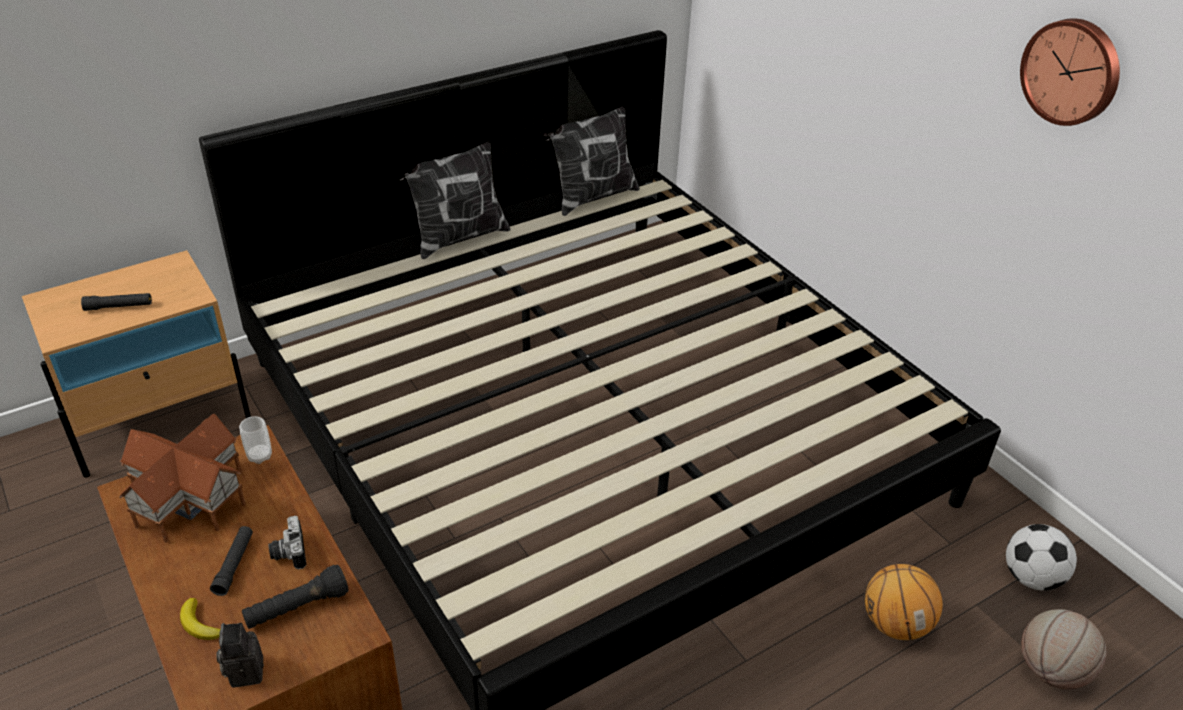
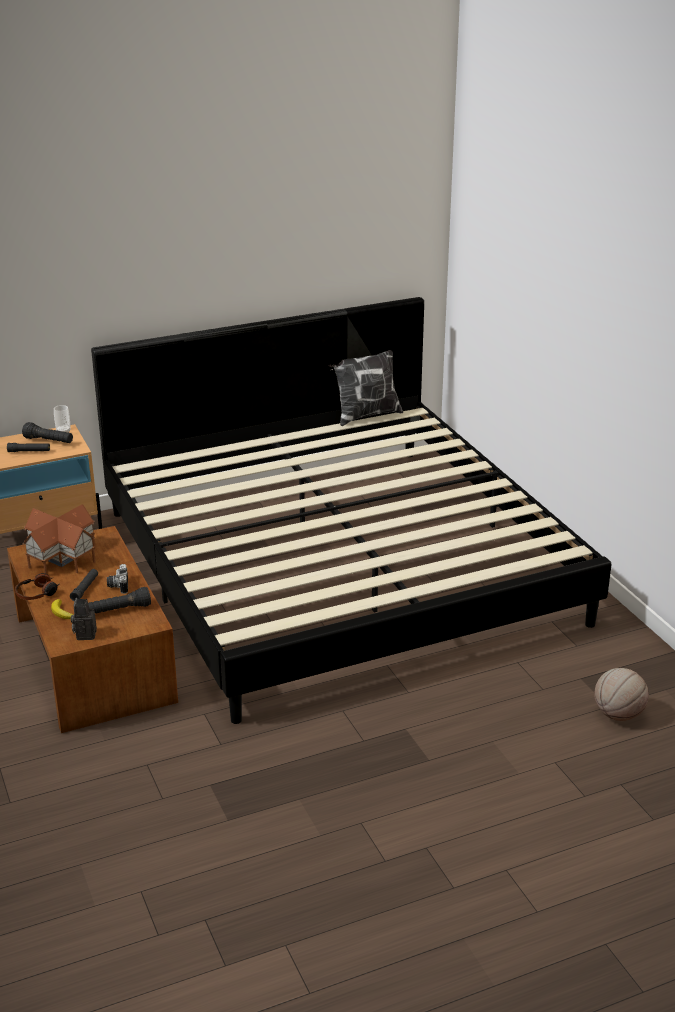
camera: 10 degrees right, 10 degrees down
cup [239,416,272,464] -> cup moved to [54,405,70,433]
pillow [400,142,511,259] -> none
basketball [865,564,943,640] -> none
football [1006,524,1077,591] -> none
wall clock [1020,18,1120,126] -> none
none -> headphones [15,573,59,600]
none -> black flashlight [22,422,73,443]

